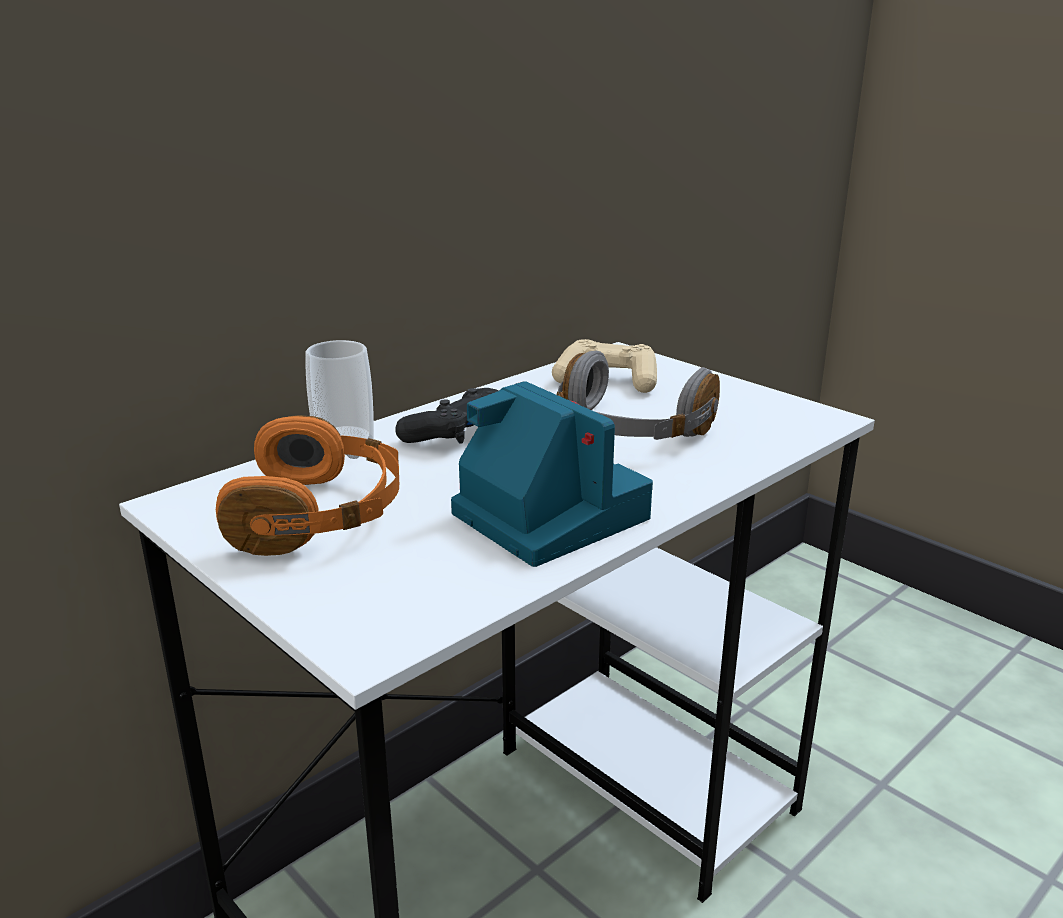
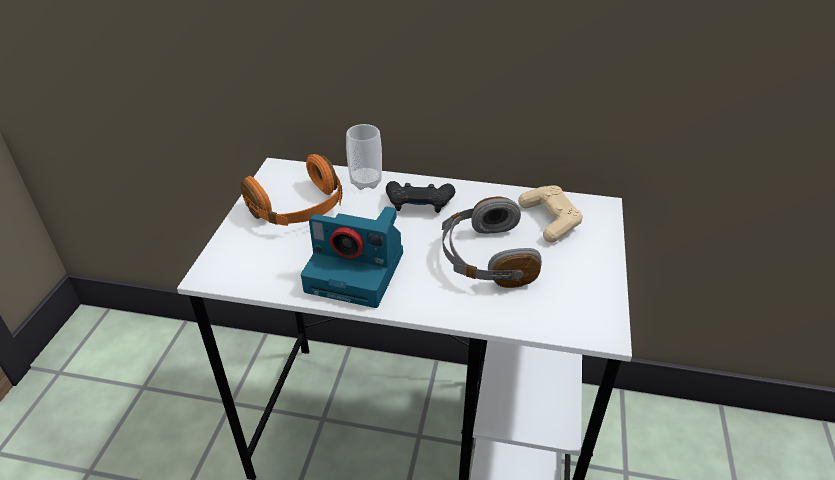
camera: 55 degrees right, 15 degrees up
camera [451,381,653,567] -> camera turned 90 degrees clockwise [301,206,403,308]

